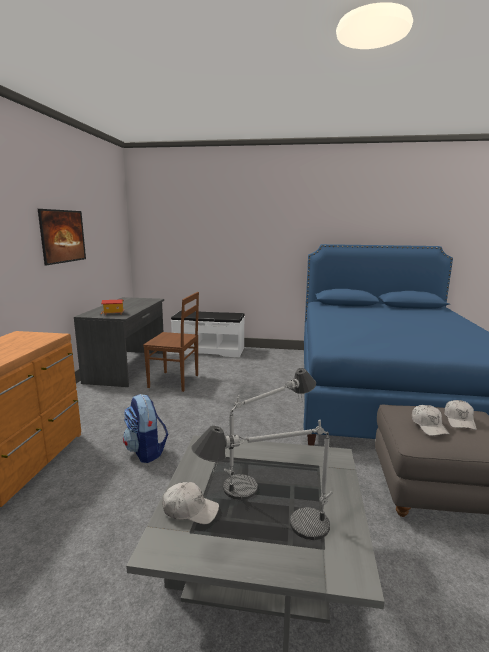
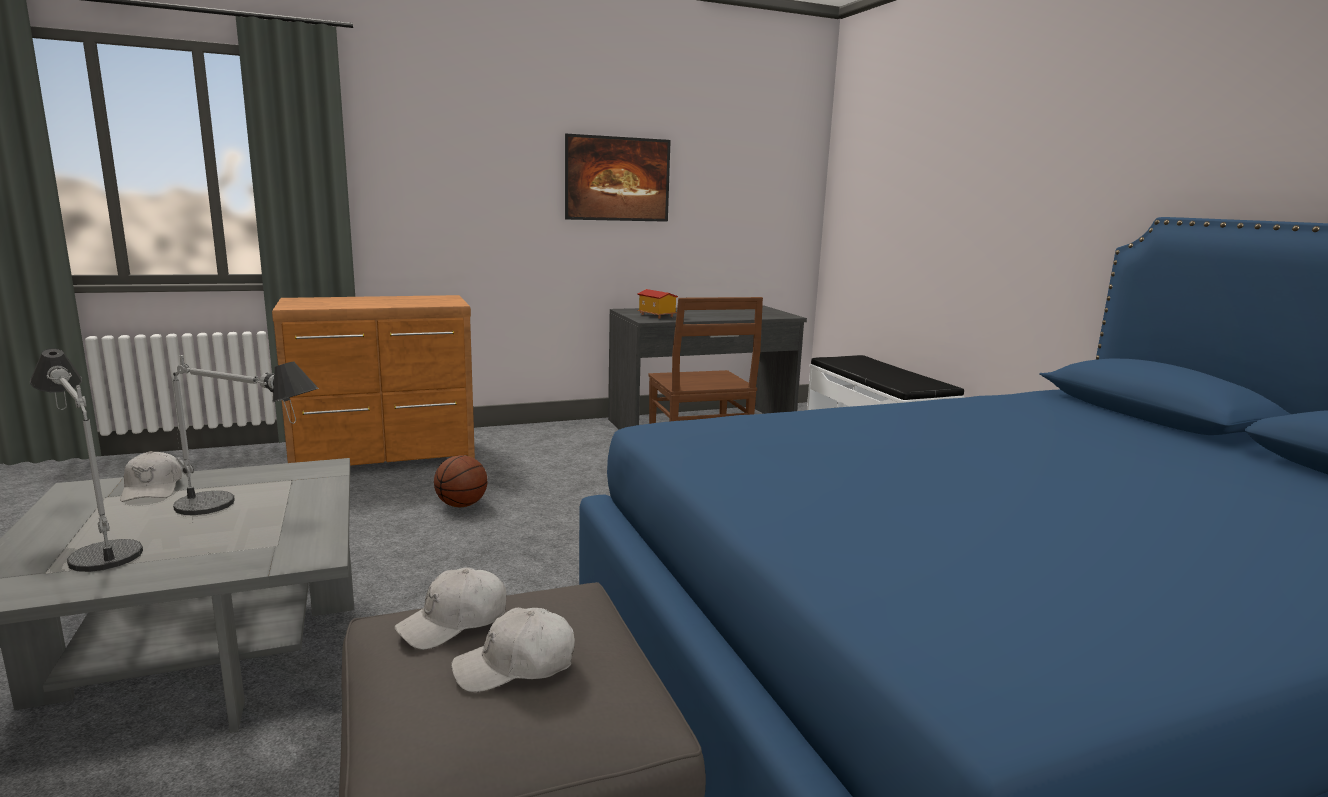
camera: 60 degrees right, 0 degrees up
backpack [123,394,168,463] -> basketball [434,455,488,507]

